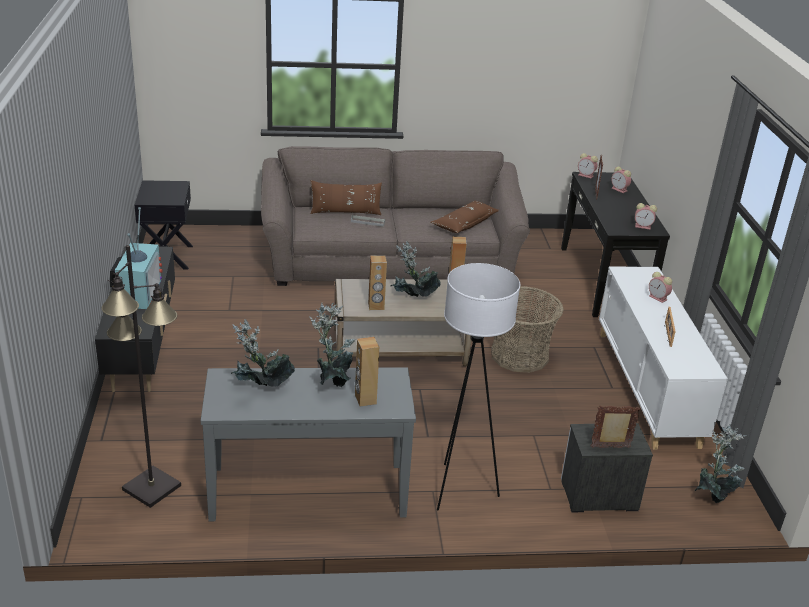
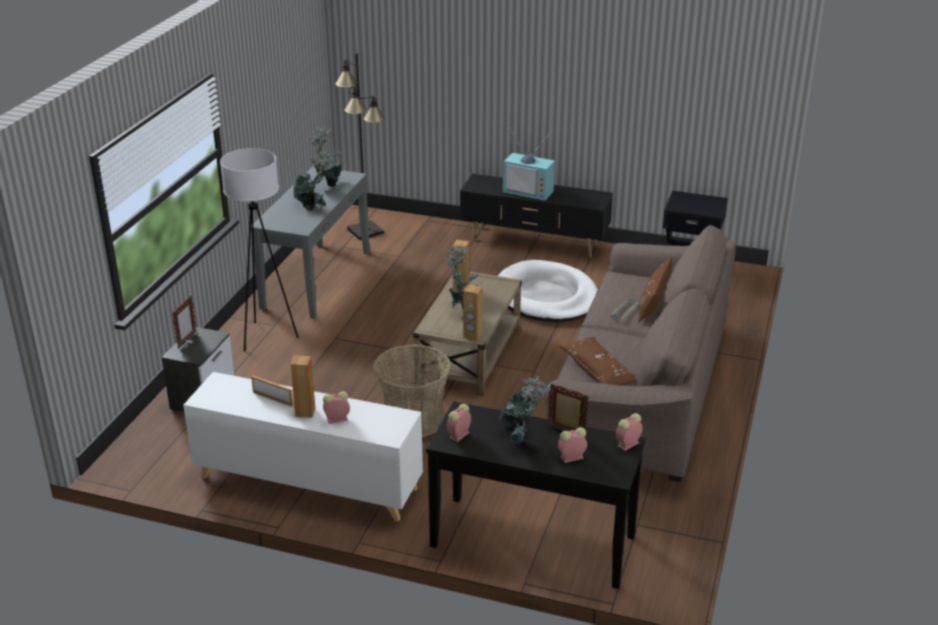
camera: 115 degrees right, 0 degrees up
brown speaker [355,337,379,407] -> brown speaker moved to [291,355,315,418]
potted plant [695,424,747,503] -> potted plant moved to [499,376,552,446]
none -> white dog bed [498,260,598,322]

